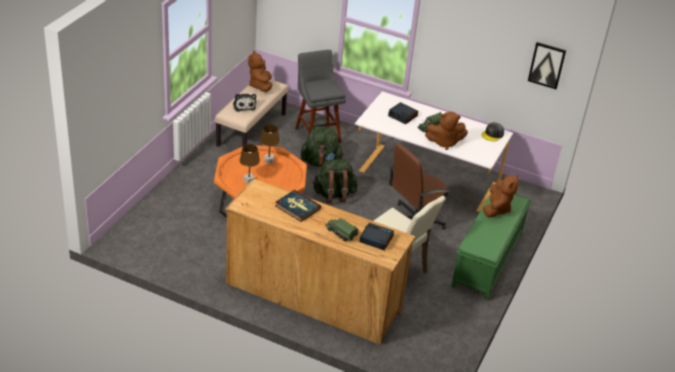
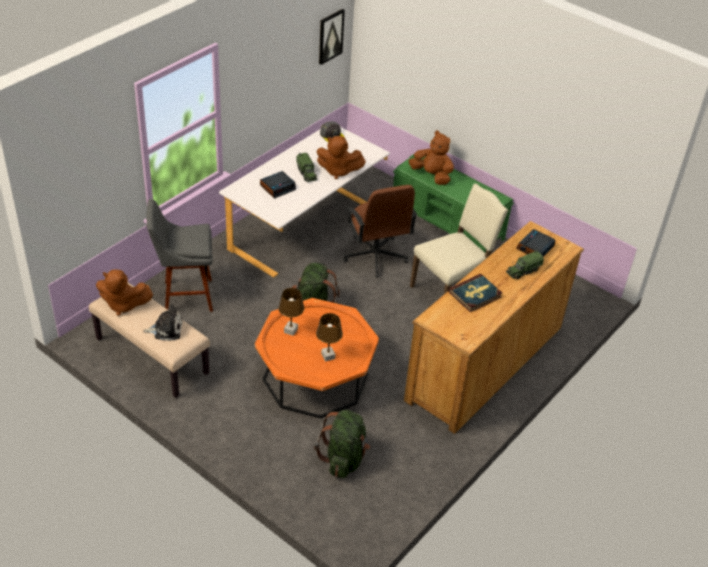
camera: 75 degrees left, 5 degrees up
green backpack [301,126,344,167] -> green backpack moved to [314,410,370,478]
brown plush toy [425,112,468,150] -> brown plush toy turned 90 degrees clockwise [317,136,366,179]

